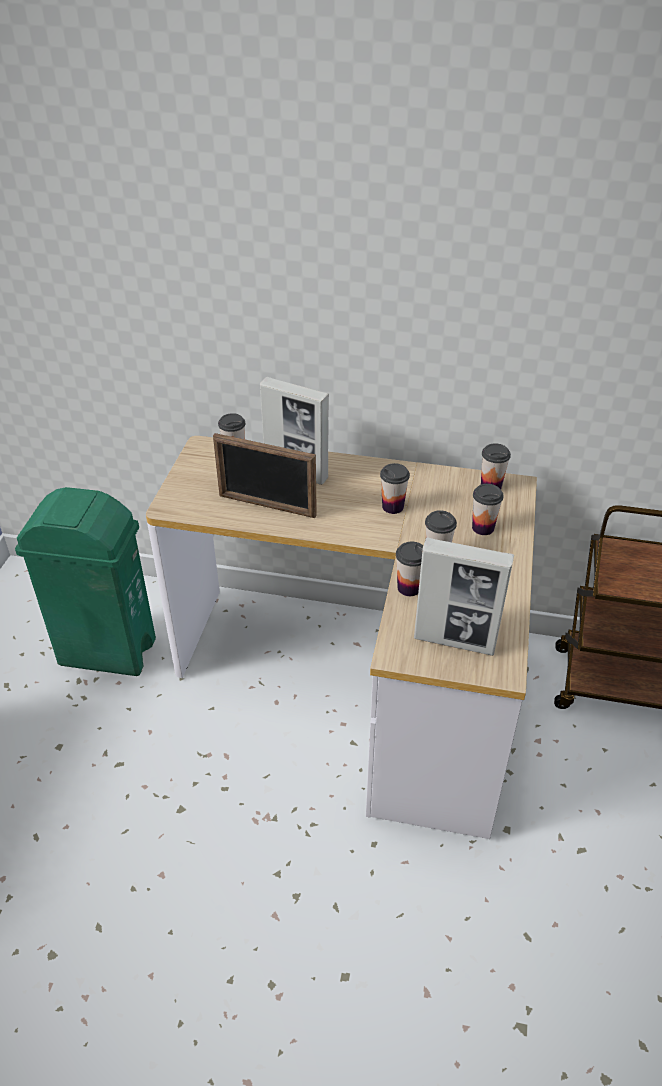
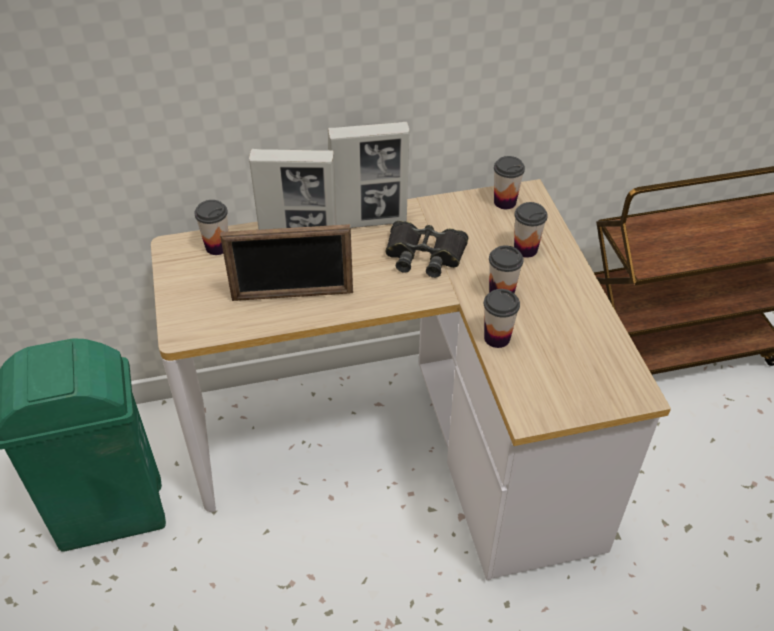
camera: 25 degrees left, 5 degrees up
cup [380,463,410,514] -> black binoculars [385,221,468,278]
picture frame [414,537,514,656] -> picture frame moved to [328,122,410,228]

